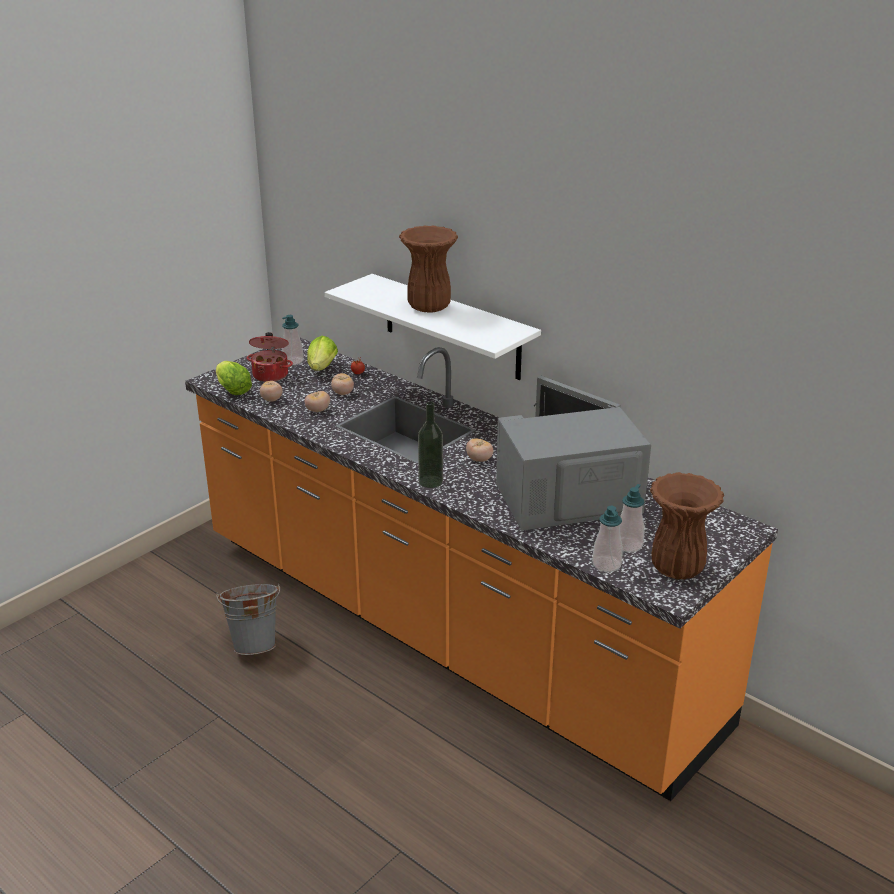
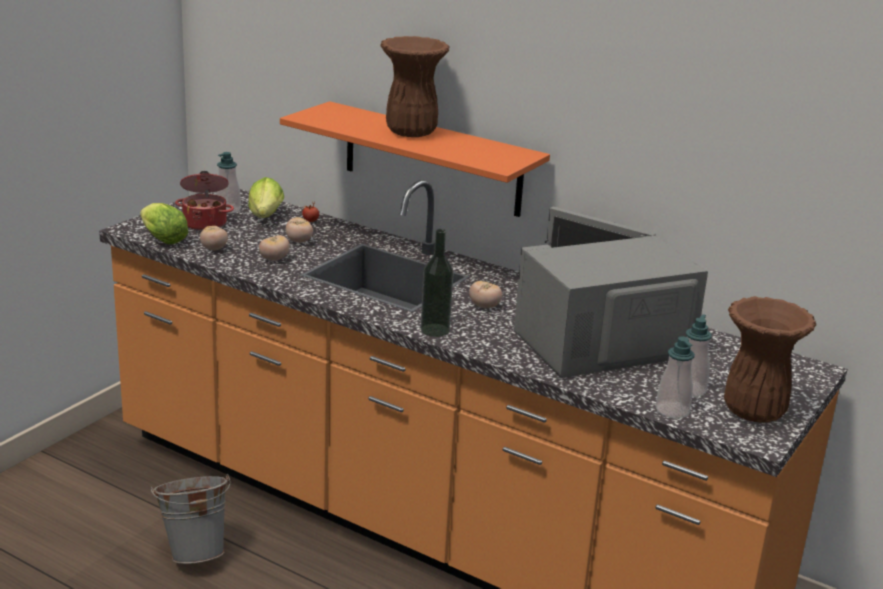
camera: 10 degrees left, 5 degrees down
white shelf [325,274,541,380] -> orange shelf [280,101,550,217]

